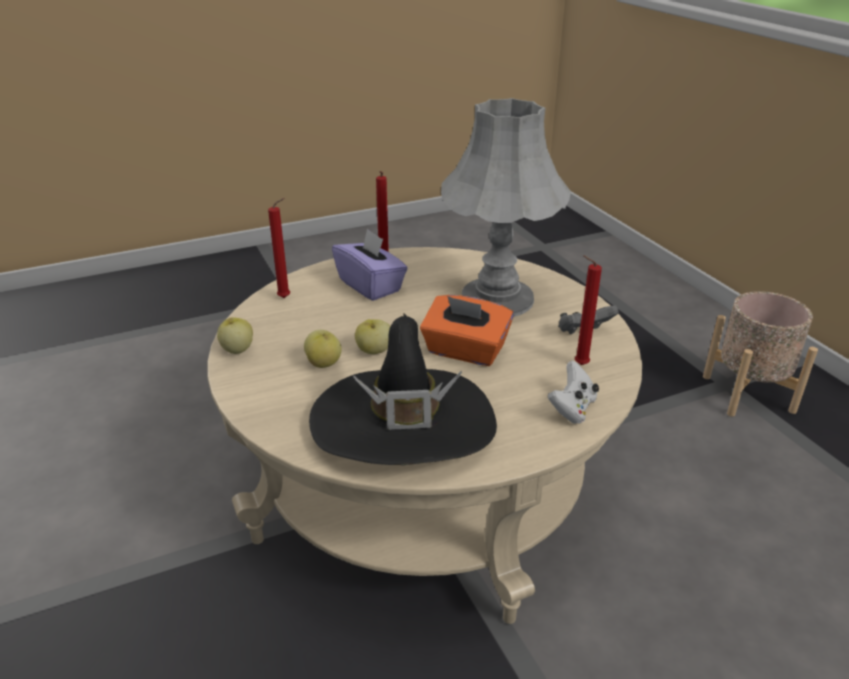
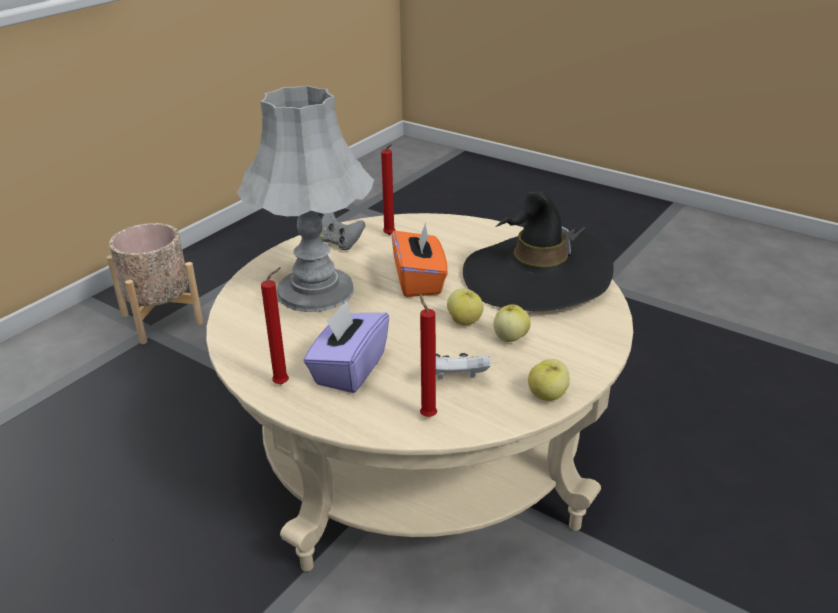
camera: 120 degrees left, 0 degrees up
white game controller [547,361,599,424] -> white game controller moved to [436,353,491,379]

